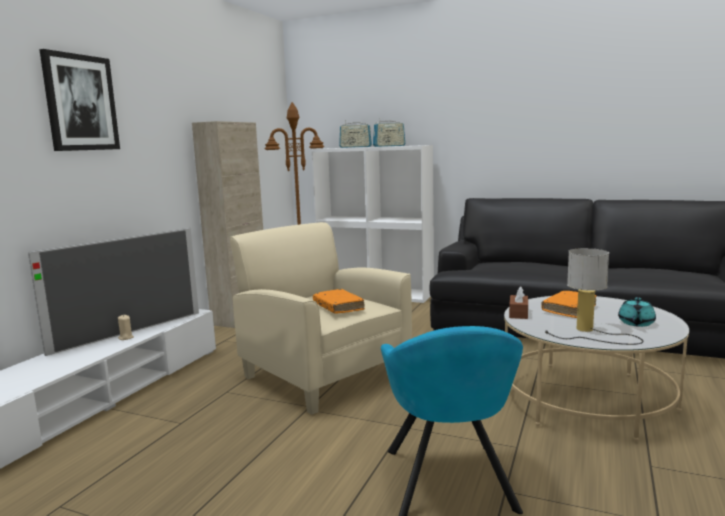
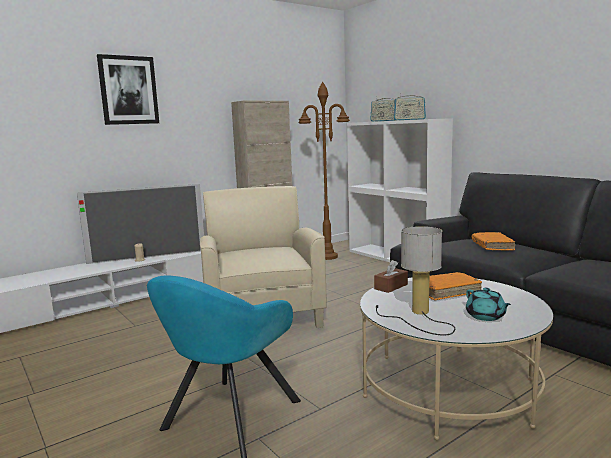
camera: 30 degrees right, 0 degrees up
orange book [313,289,365,313] -> orange book moved to [472,232,515,250]
turquoise teapot [618,297,656,327] -> turquoise teapot turned 75 degrees counterclockwise [466,288,511,321]

